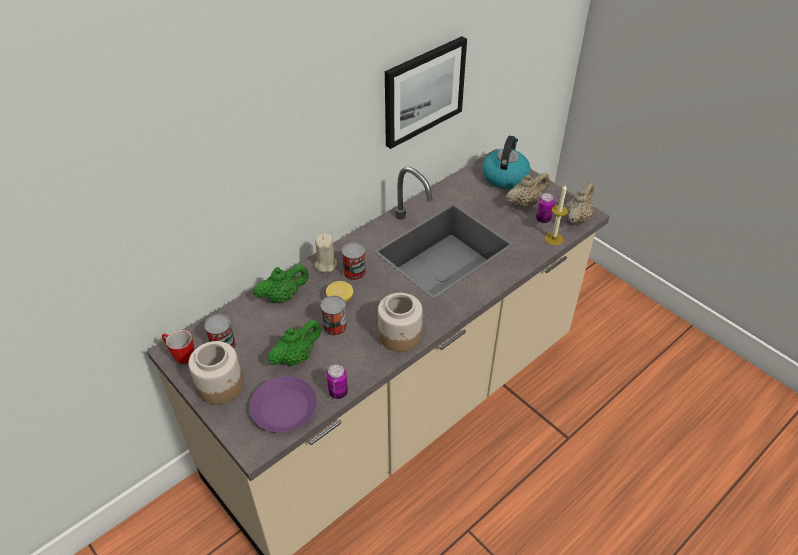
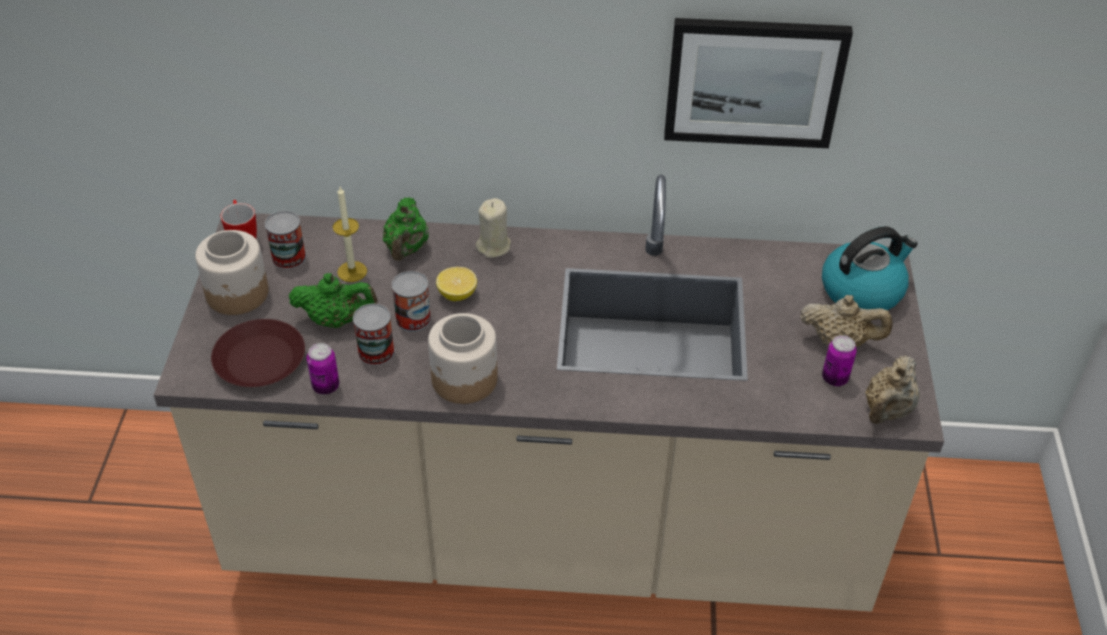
camera: 45 degrees right, 0 degrees up
purple plate [250,376,317,432] -> brown plate [211,319,305,387]
green teapot [253,264,309,303] -> green teapot turned 75 degrees clockwise [383,197,429,261]
can [342,242,366,281] -> can moved to [353,304,395,366]
candle [545,184,568,245] -> candle moved to [333,187,367,282]
beige teapot [565,183,594,225] -> beige teapot turned 135 degrees clockwise [865,355,920,424]

